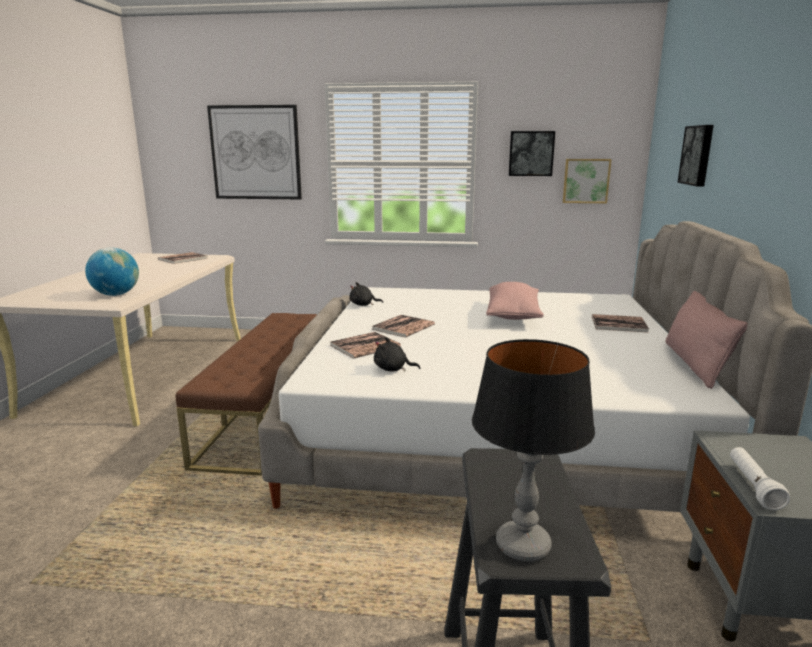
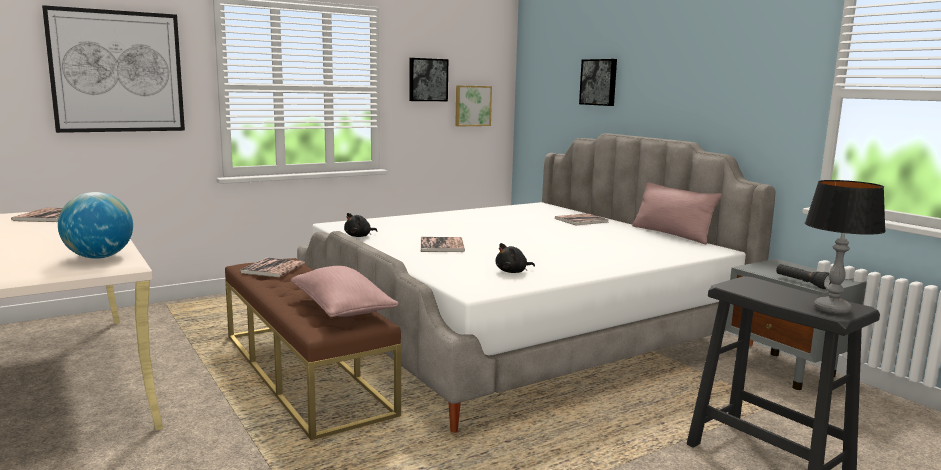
camera: 40 degrees left, 5 degrees down
book [330,332,401,359] -> book moved to [240,258,305,277]
pink pillow [486,282,544,320] -> pink pillow moved to [291,266,399,317]
white flashlight [730,447,790,510] -> black flashlight [776,264,831,289]

